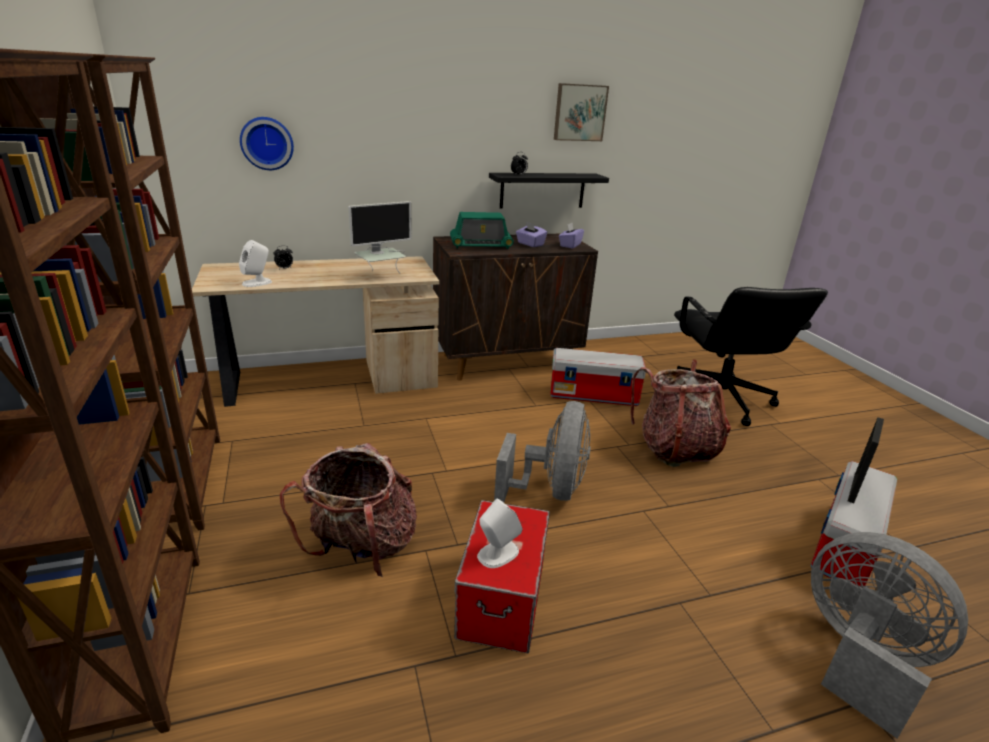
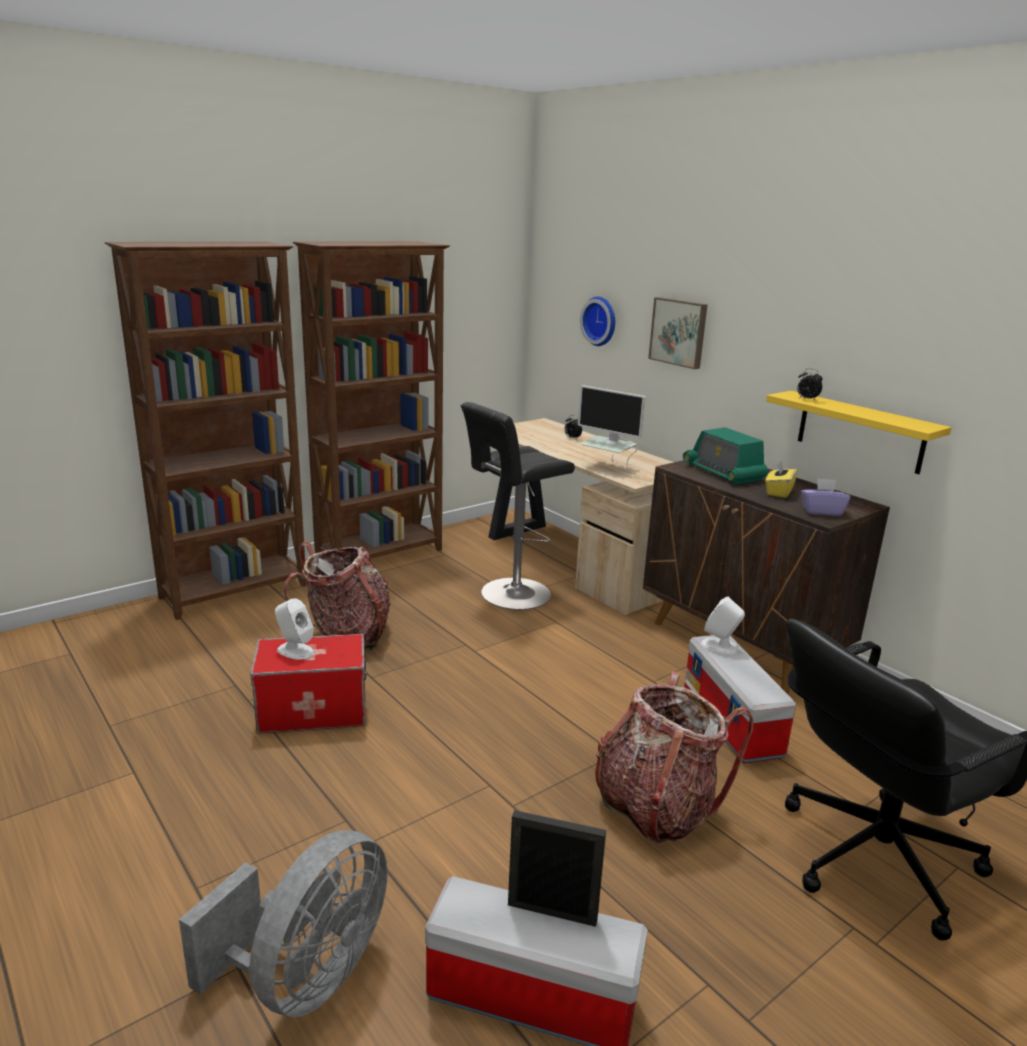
camera: 70 degrees right, 5 degrees down
white speaker [239,240,272,287] -> white speaker moved to [701,597,745,654]
black shelf [489,173,609,209] -> yellow shelf [766,391,951,474]
grey fan [494,401,591,503] -> none
purple tissue box [516,222,547,247] -> yellow tissue box [765,460,798,498]
picture [554,83,609,141] -> picture moved to [648,297,708,369]
none -> black stool [461,402,575,610]

